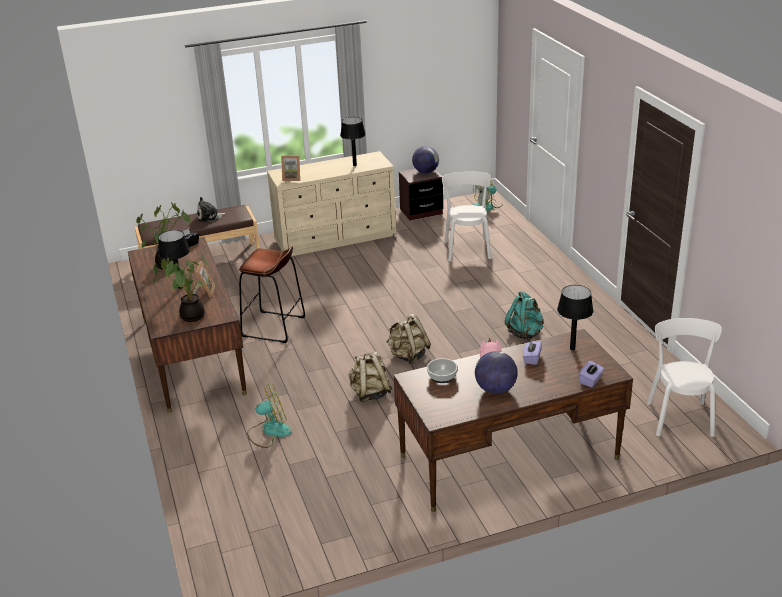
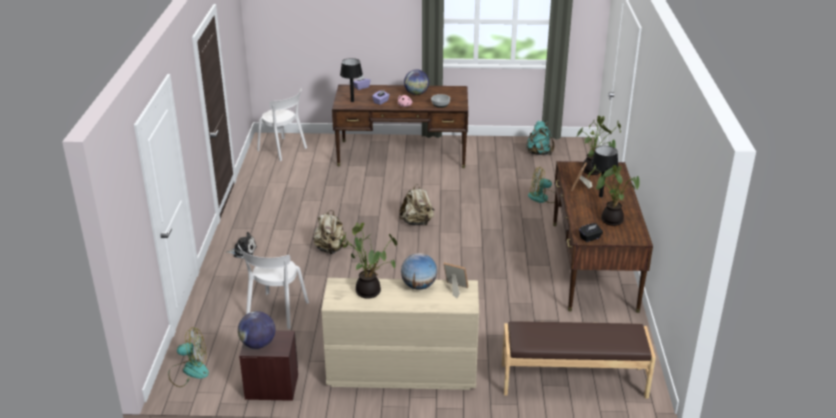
camera: 160 degrees left, 0 degrees up
plush toy [197,197,227,223] -> plush toy moved to [226,232,257,258]
brown stool [239,246,305,343] -> none
black table lamp [340,117,366,166] -> potted plant [338,222,397,299]
beige backpack [349,351,393,402] -> beige backpack moved to [313,210,346,254]
turquoise backpack [505,292,544,339] -> turquoise backpack moved to [526,120,555,155]
white chair [647,318,722,437] -> white chair turned 75 degrees counterclockwise [257,88,307,161]
none -> globe [401,253,437,290]

